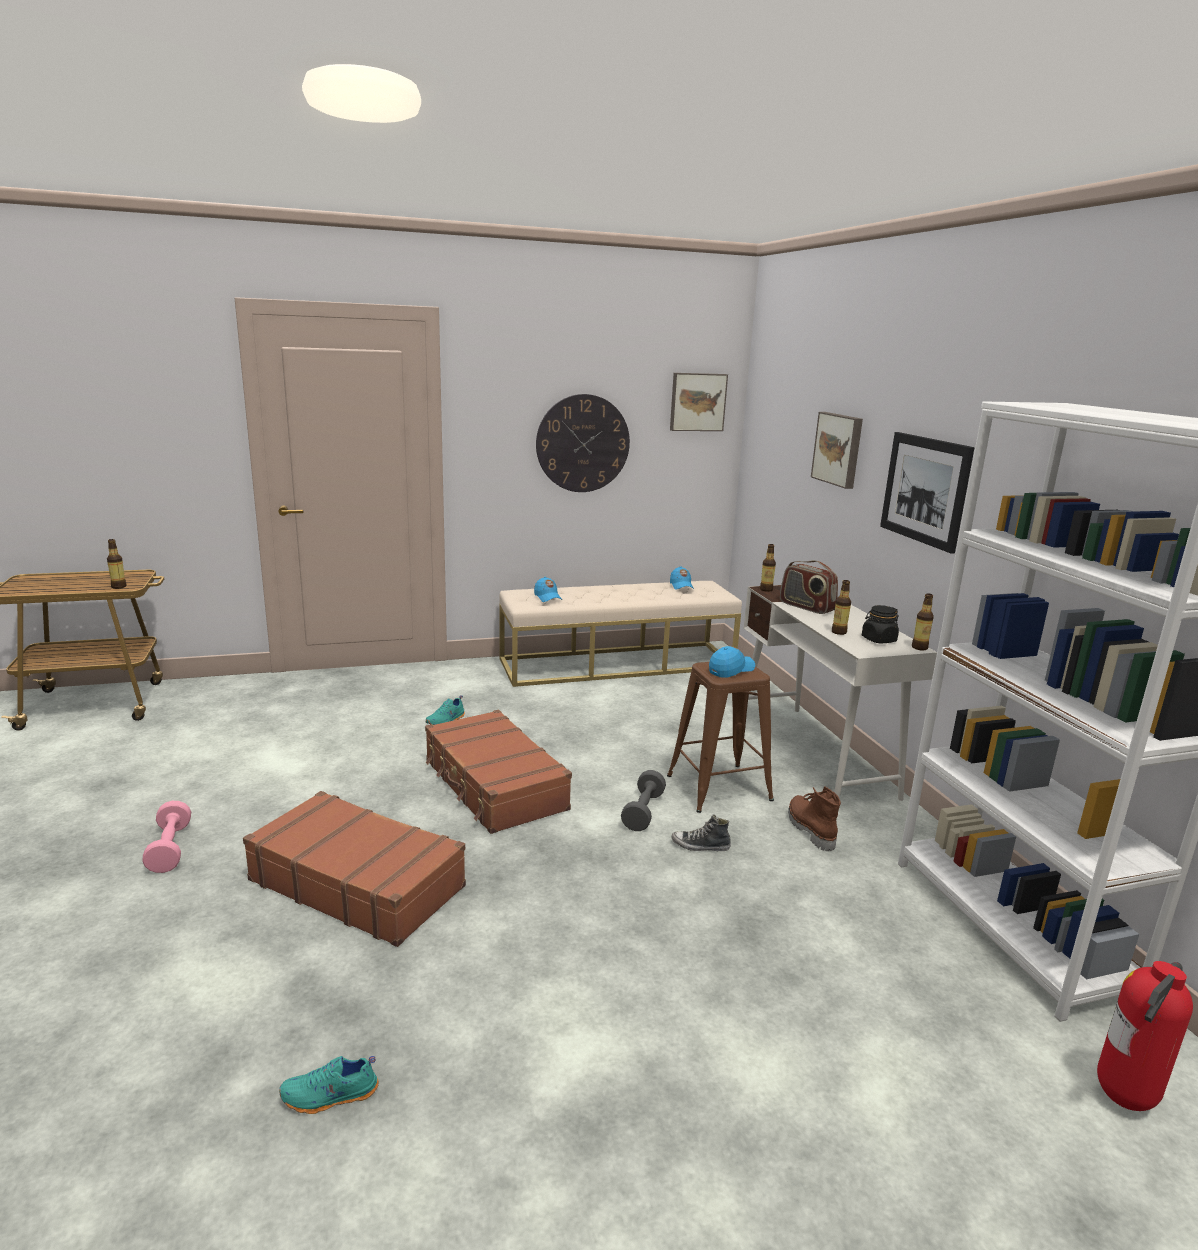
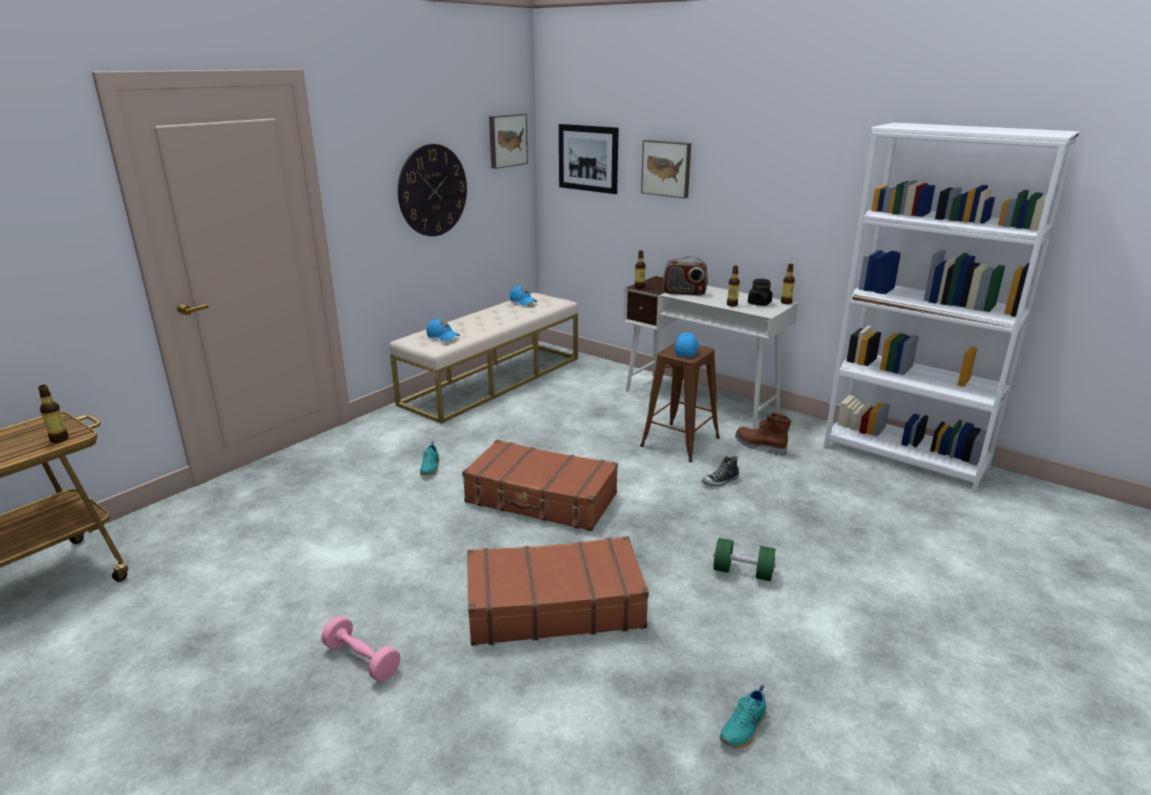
camera: 35 degrees left, 5 degrees up
grey dumbbell [621,770,666,831] -> none
picture [880,432,974,554] -> picture moved to [559,124,619,194]
fire extinguisher [1097,961,1193,1111] -> none
none -> green dumbbell [713,538,776,581]

